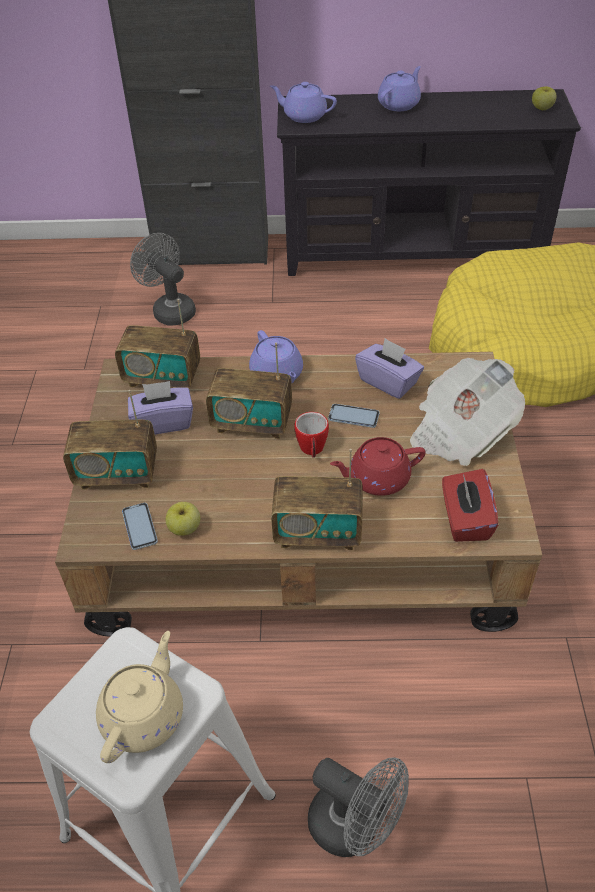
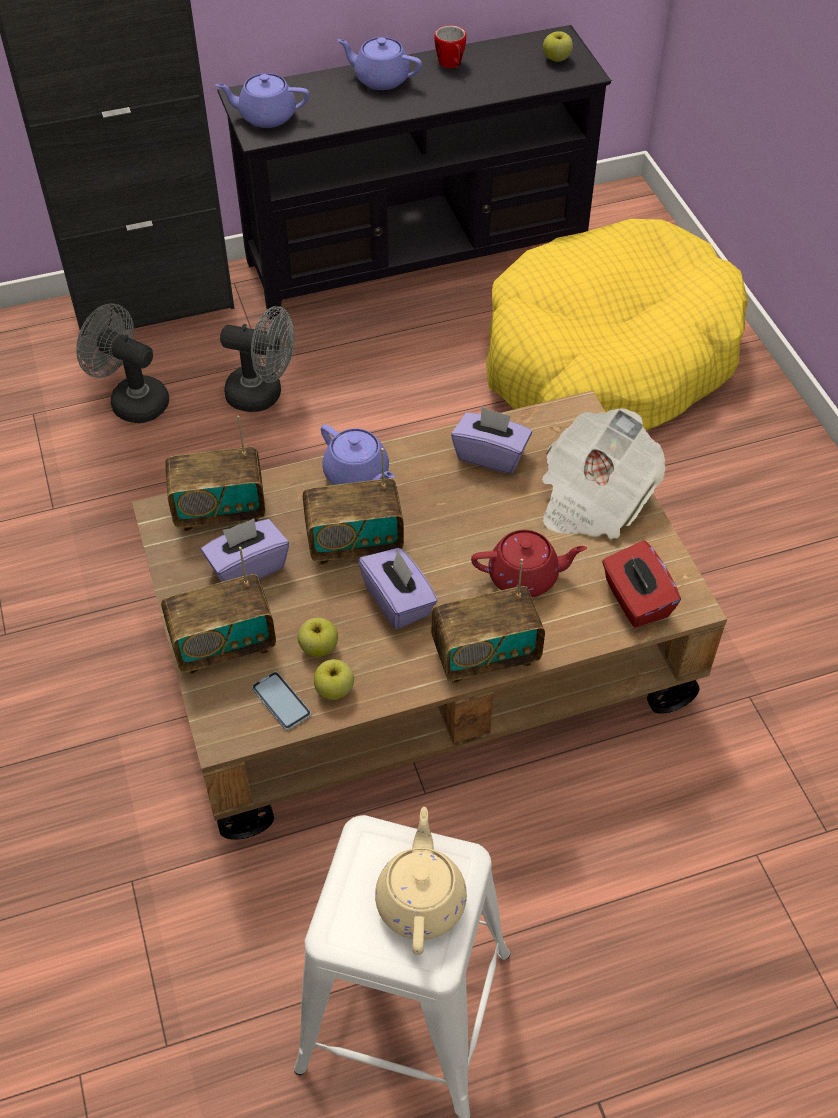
camera: 20 degrees left, 5 degrees up
mug [294,412,329,458] -> mug moved to [434,25,466,68]
grey fan [308,757,409,857] -> grey fan moved to [220,306,294,412]
phone [328,404,380,428] -> none
red teapot [330,437,426,496] -> red teapot turned 150 degrees counterclockwise [471,530,587,597]
purple teapot [378,66,421,111] -> purple teapot turned 90 degrees counterclockwise [337,37,422,90]
none -> apple [297,618,338,657]
none -> purple tissue box [358,548,438,630]

